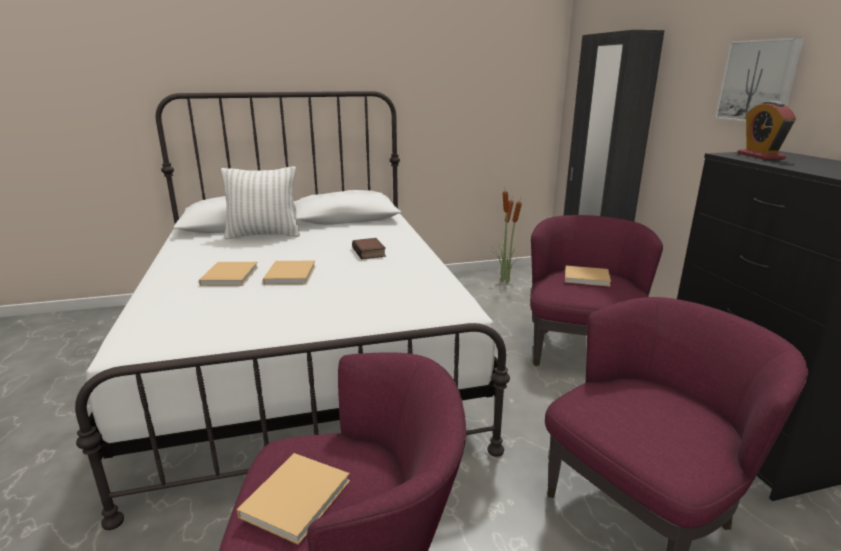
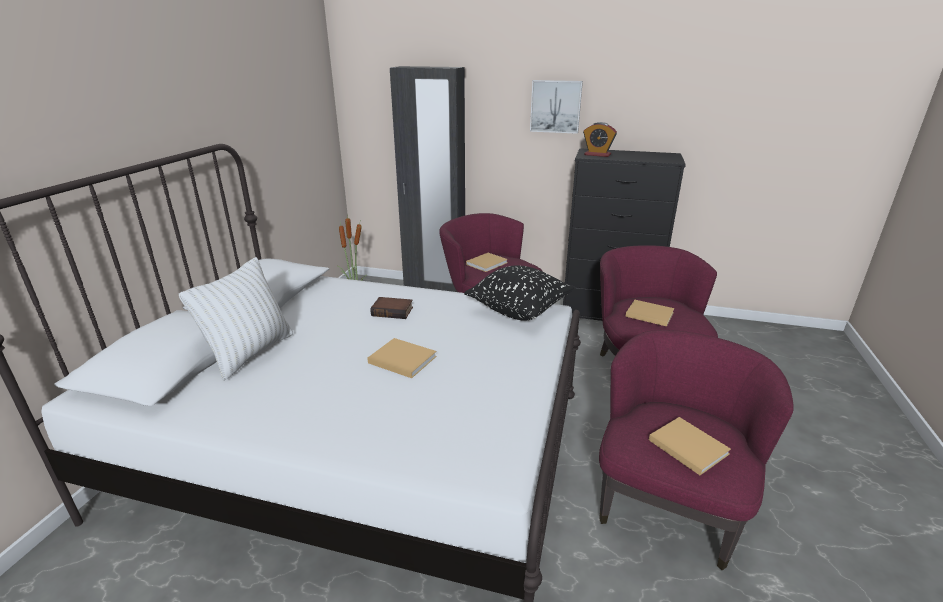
camera: 60 degrees left, 5 degrees up
beige book [199,262,258,286] -> beige book moved to [625,300,674,326]
none -> black pillow [464,265,575,321]

